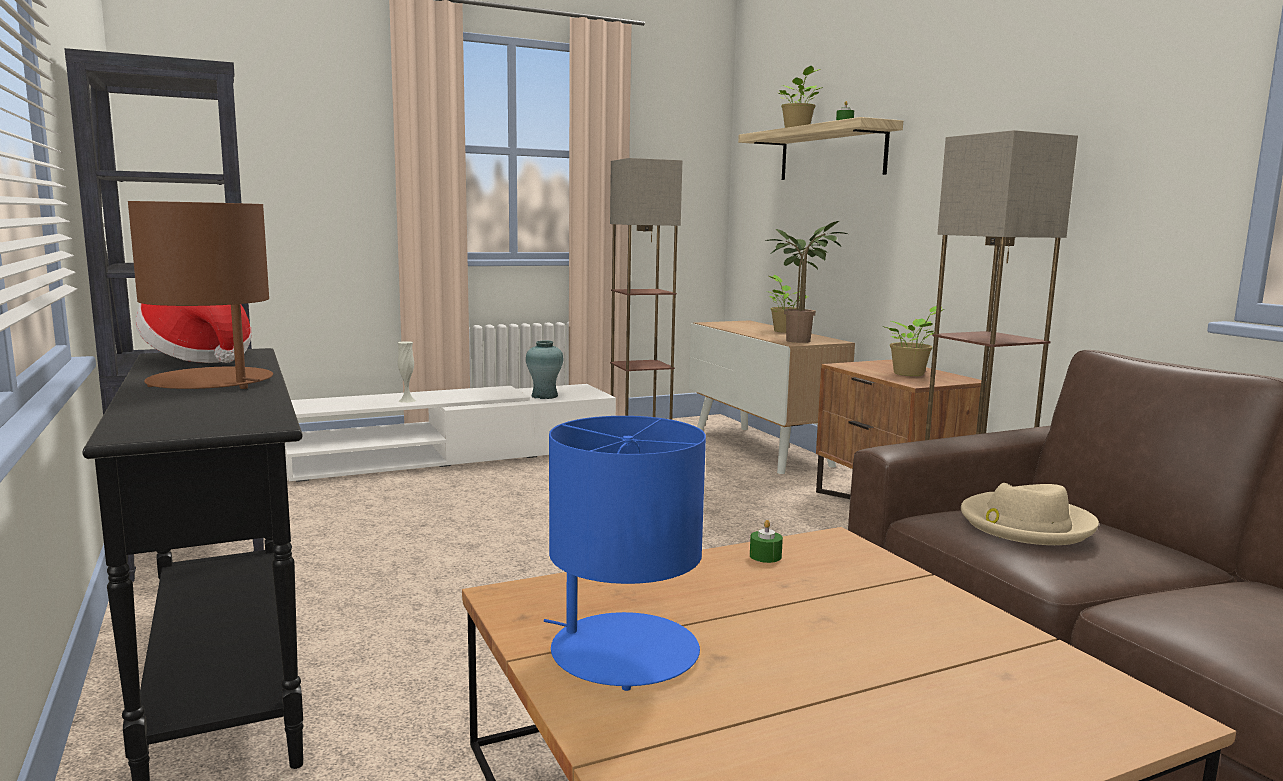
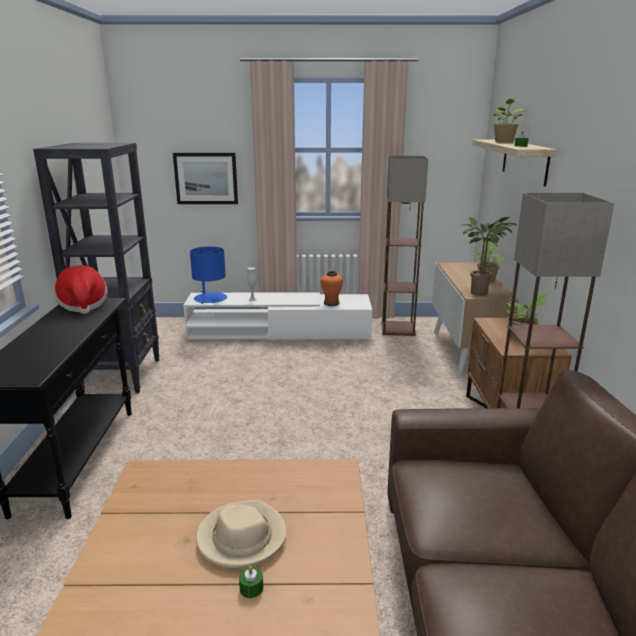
camera: 25 degrees right, 10 degrees up
brown table lamp [128,201,273,389] -> none
turquoise vase [526,340,563,399] -> orange vase [321,271,343,306]
blue table lamp [544,416,706,691] -> blue table lamp moved to [190,246,227,304]
green candle [750,520,783,563] -> green candle moved to [239,566,263,598]
beige hat [961,483,1099,545] -> beige hat moved to [196,500,286,569]
none -> picture [173,153,238,204]

